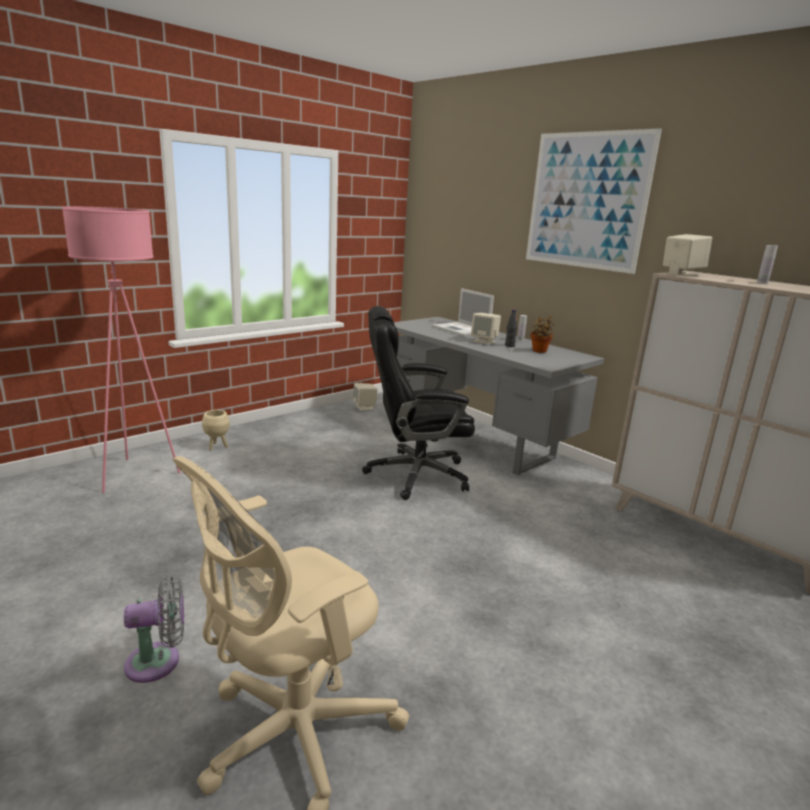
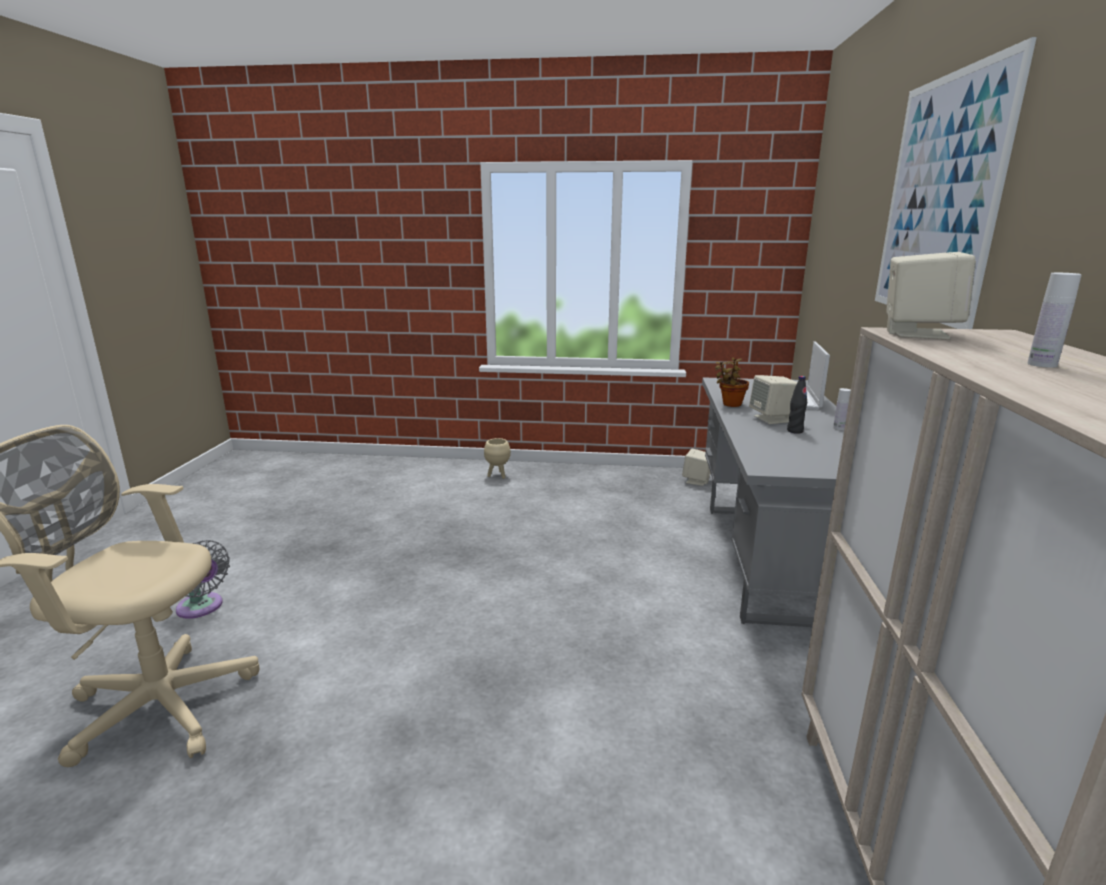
camera: 50 degrees right, 0 degrees up
pink floor lamp [62,207,181,493] -> none
black office chair [362,306,475,500] -> none
potted plant [530,315,554,353] -> potted plant moved to [715,358,749,407]

